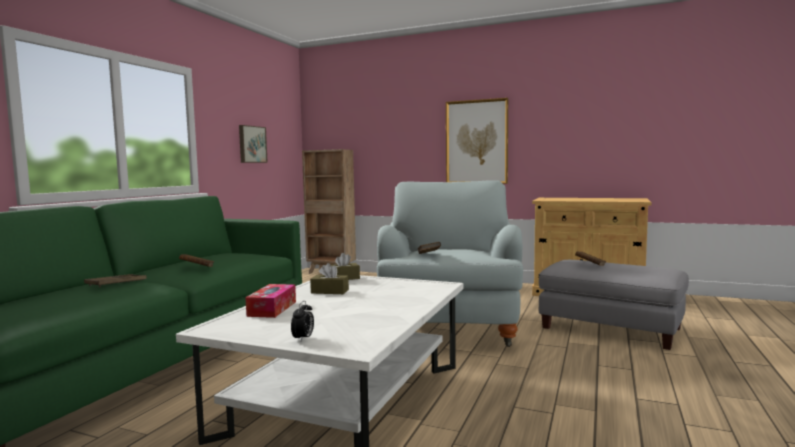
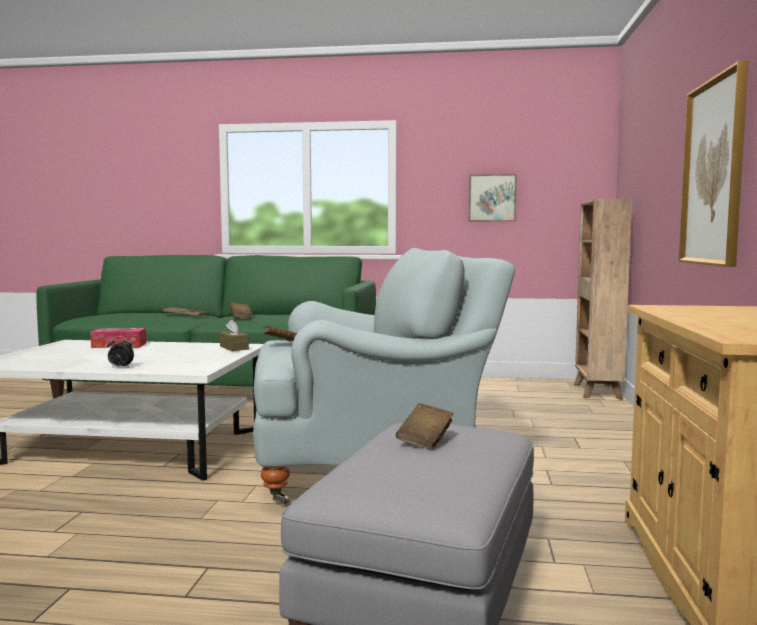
camera: 75 degrees right, 0 degrees up
alarm clock [291,301,314,341] -> alarm clock moved to [107,336,134,368]
brown tissue box [310,263,349,294] -> none

